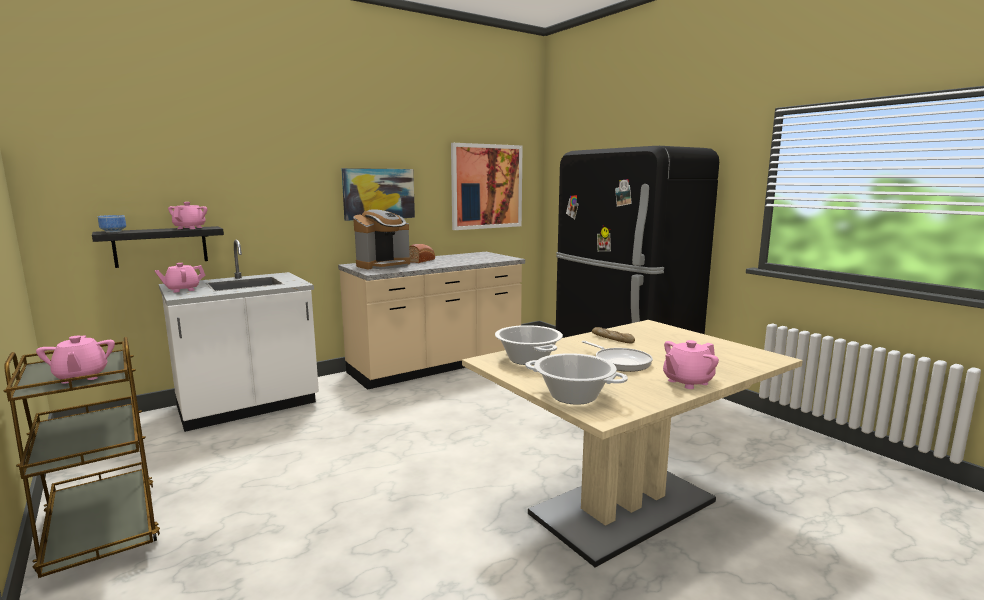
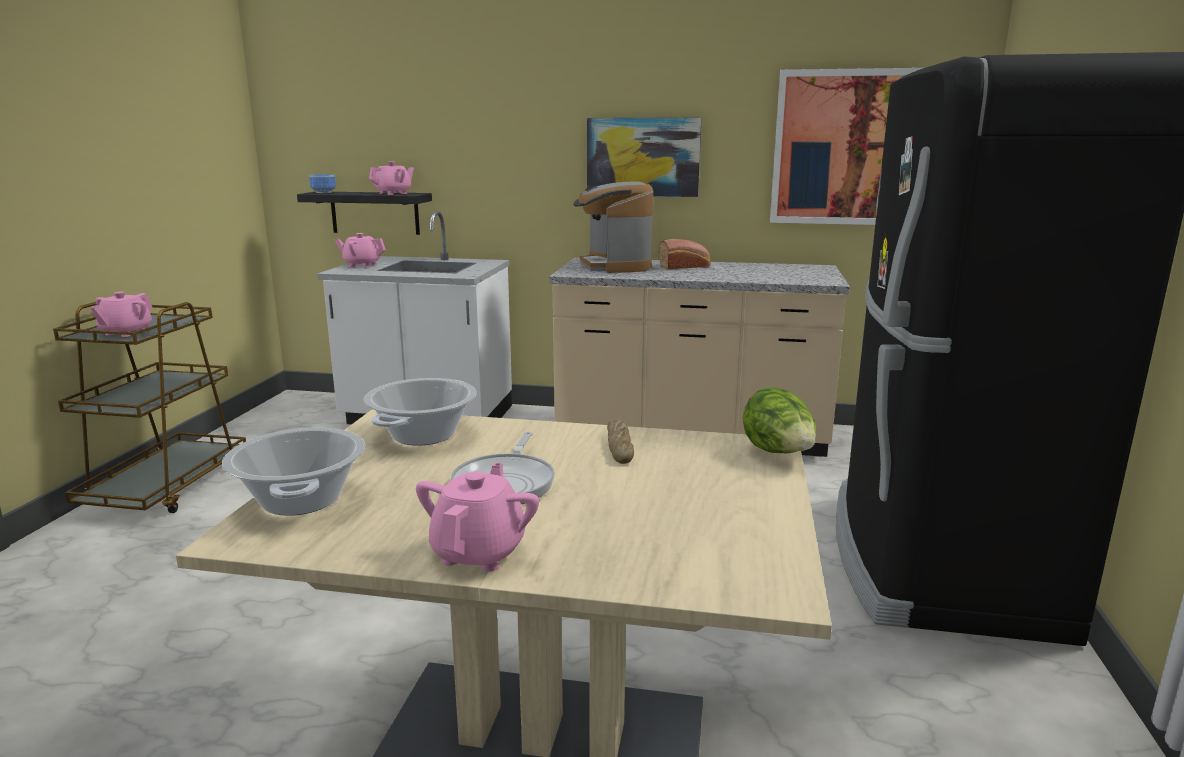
camera: 45 degrees right, 5 degrees up
coffee machine [353,209,410,270] -> coffee machine turned 75 degrees clockwise [573,181,654,273]
pink teapot [663,340,719,389] -> pink teapot turned 90 degrees clockwise [416,463,539,571]
none -> lettuce [743,387,816,453]

